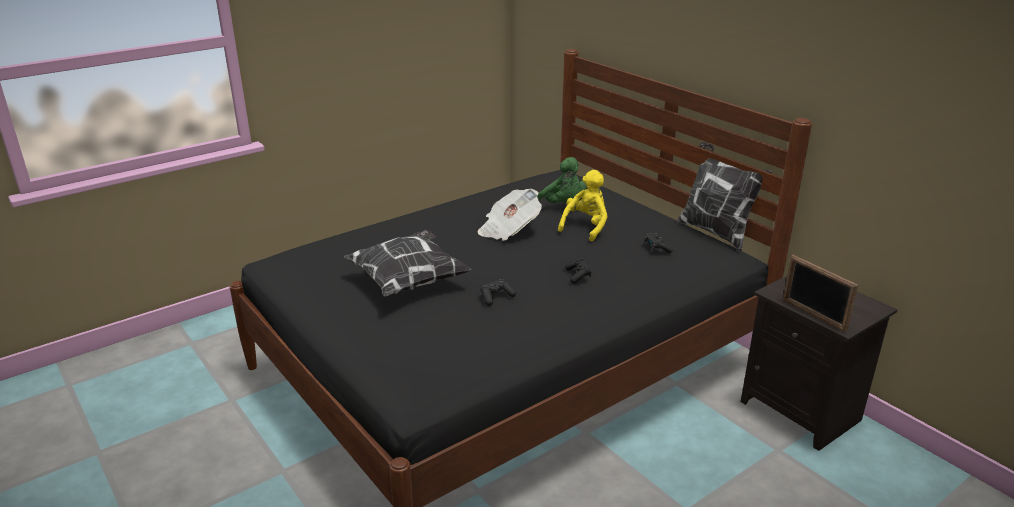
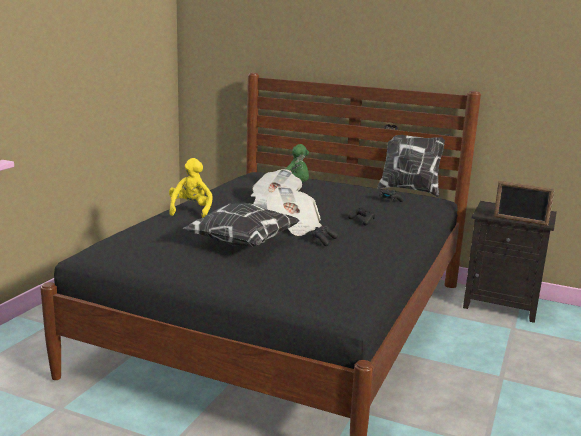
camera: 30 degrees left, 10 degrees down
yellow plush toy [558,170,608,242] -> yellow plush toy moved to [169,158,213,218]
none -> newspaper [266,186,322,236]

